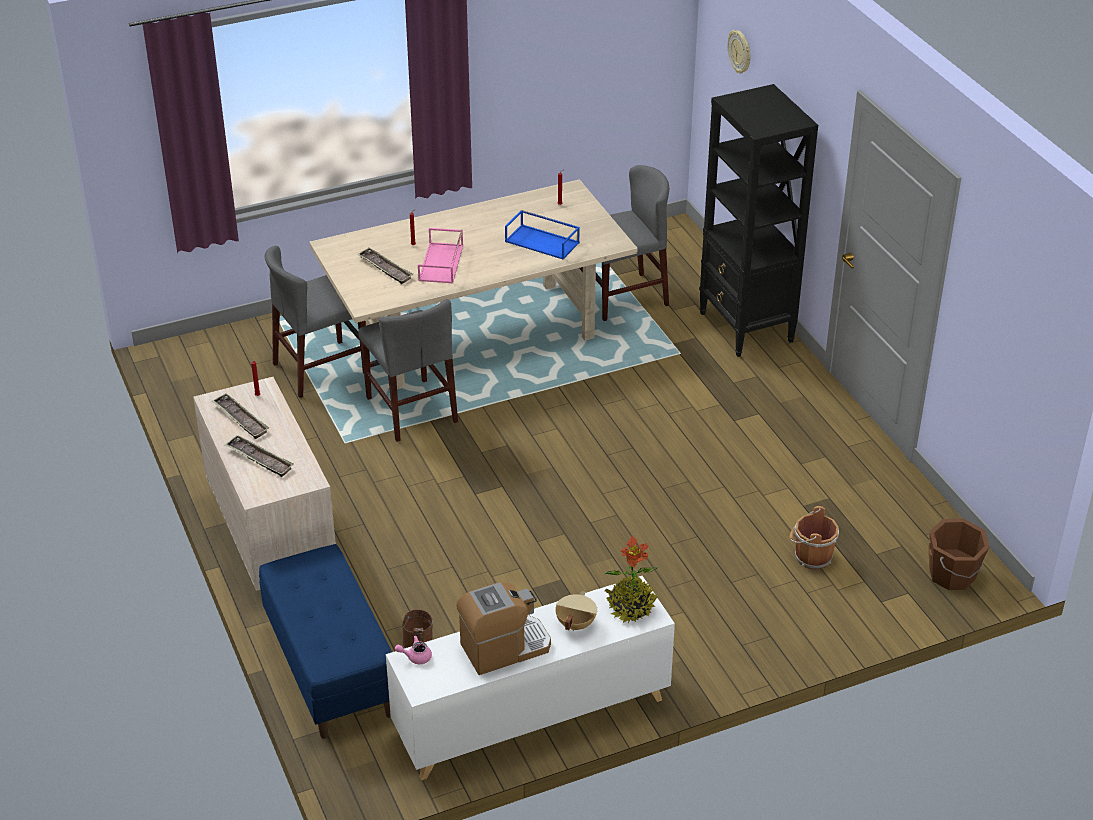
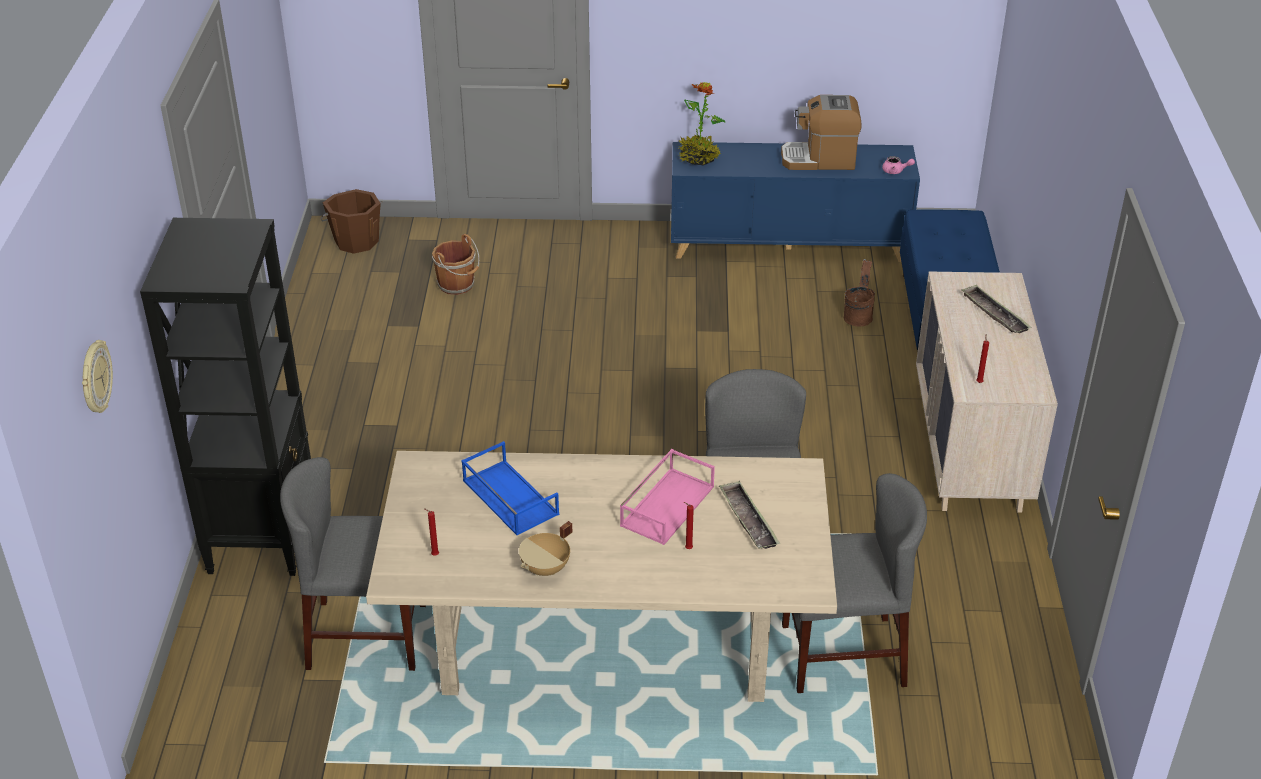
camera: 155 degrees left, 0 degrees up
tray [212,393,269,439] -> none
white cabinet [386,576,675,780] -> blue cabinet [671,142,920,262]
beige cooking pot [555,591,597,631] -> beige cooking pot moved to [519,521,572,576]

